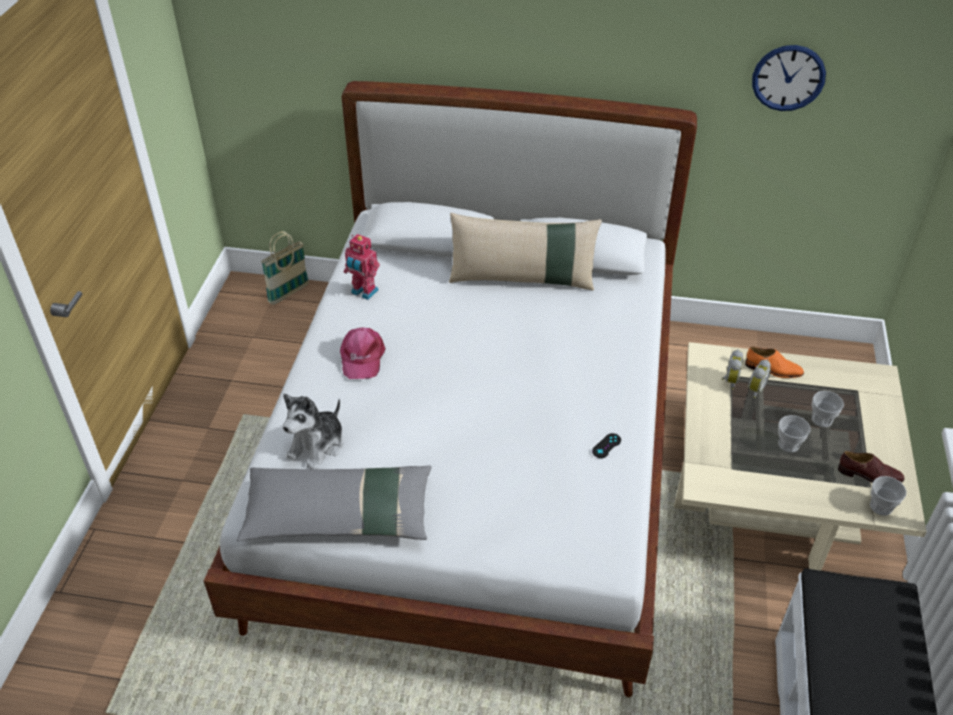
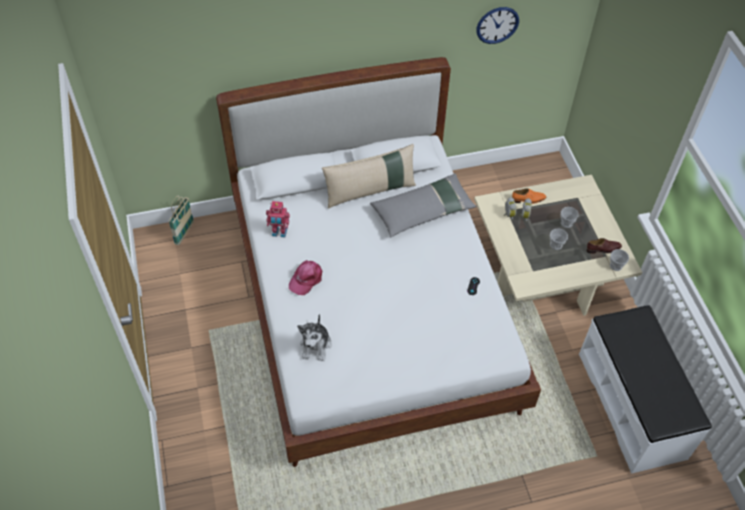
camera: 25 degrees left, 10 degrees up
grey pillow [237,465,431,541] -> grey pillow moved to [370,173,477,238]
pink cap [340,327,386,379] -> pink cap turned 60 degrees clockwise [289,260,322,295]

